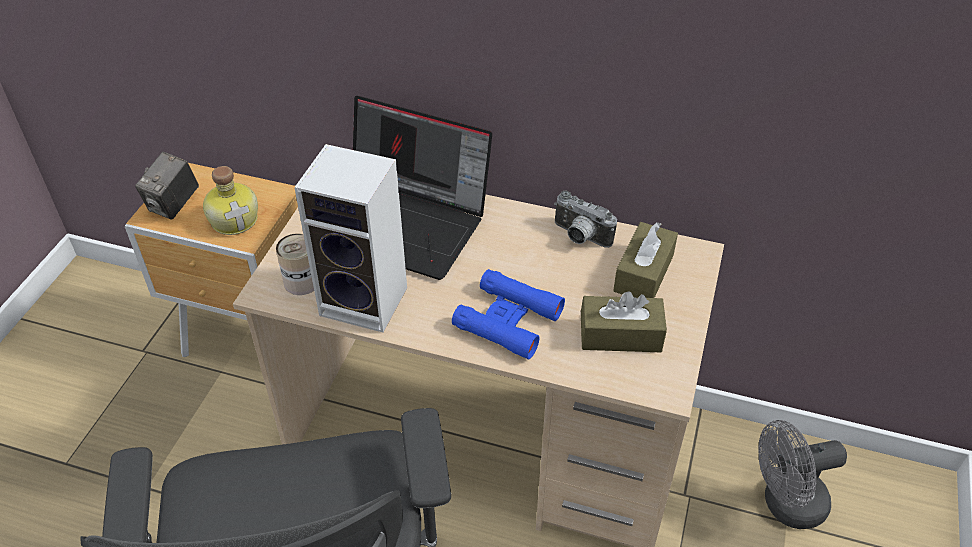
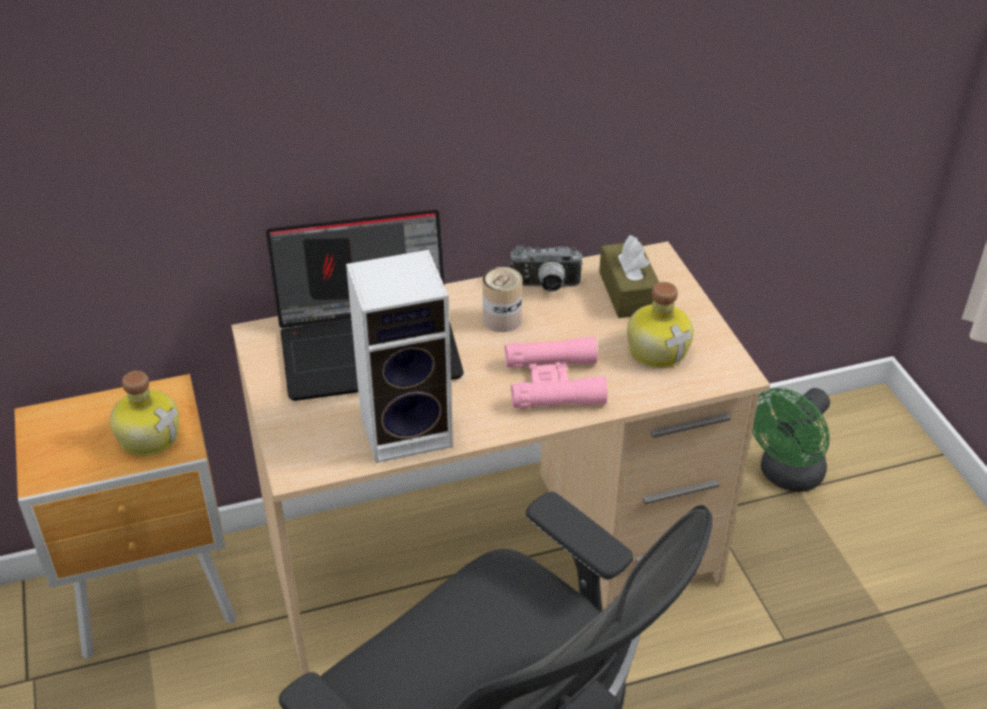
camera: 35 degrees left, 5 degrees down
camera [135,152,199,220] -> none
can [276,234,314,295] -> can moved to [483,267,523,332]
blue binoculars [452,269,565,360] -> pink binoculars [505,337,607,409]
brown tissue box [581,291,667,352] -> bottle [627,282,694,368]
grey fan [759,420,847,529] -> green fan [752,388,830,492]

